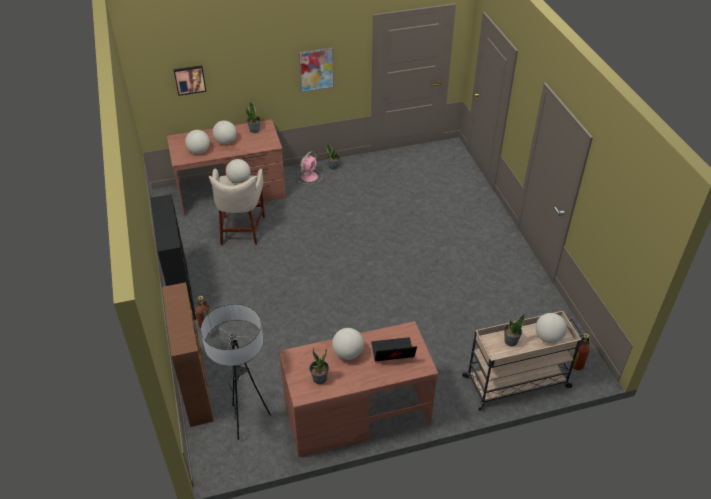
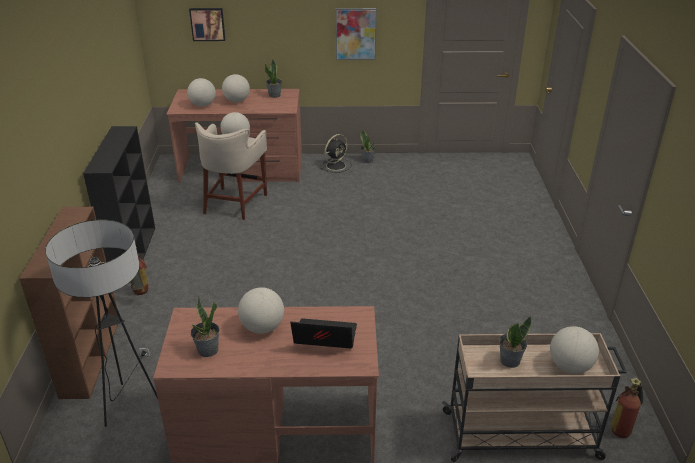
camera: 15 degrees right, 10 degrees down
pink fan [298,151,322,184] -> black fan [321,134,351,173]

